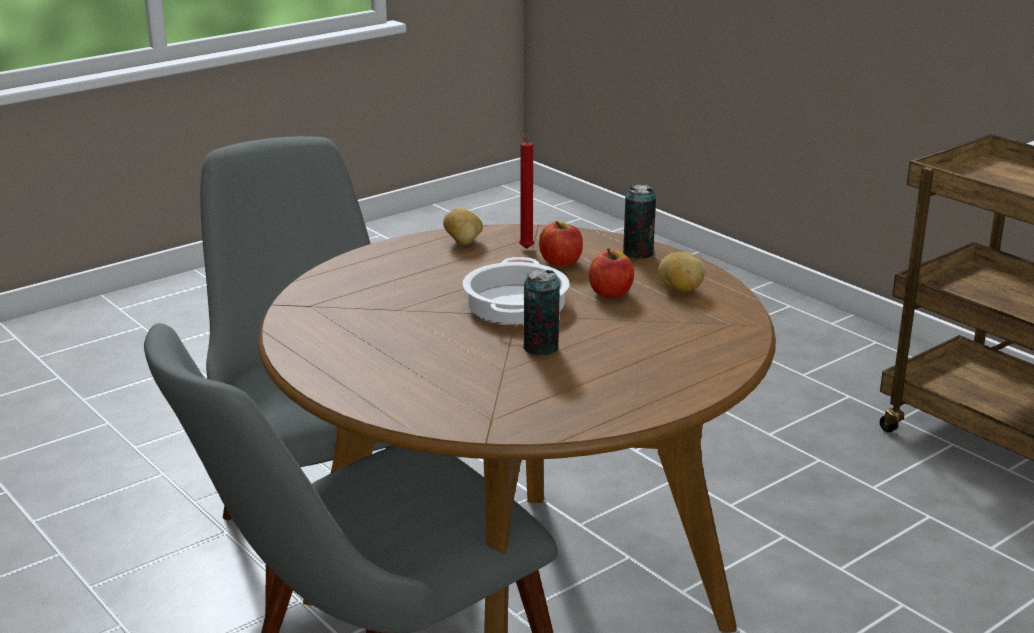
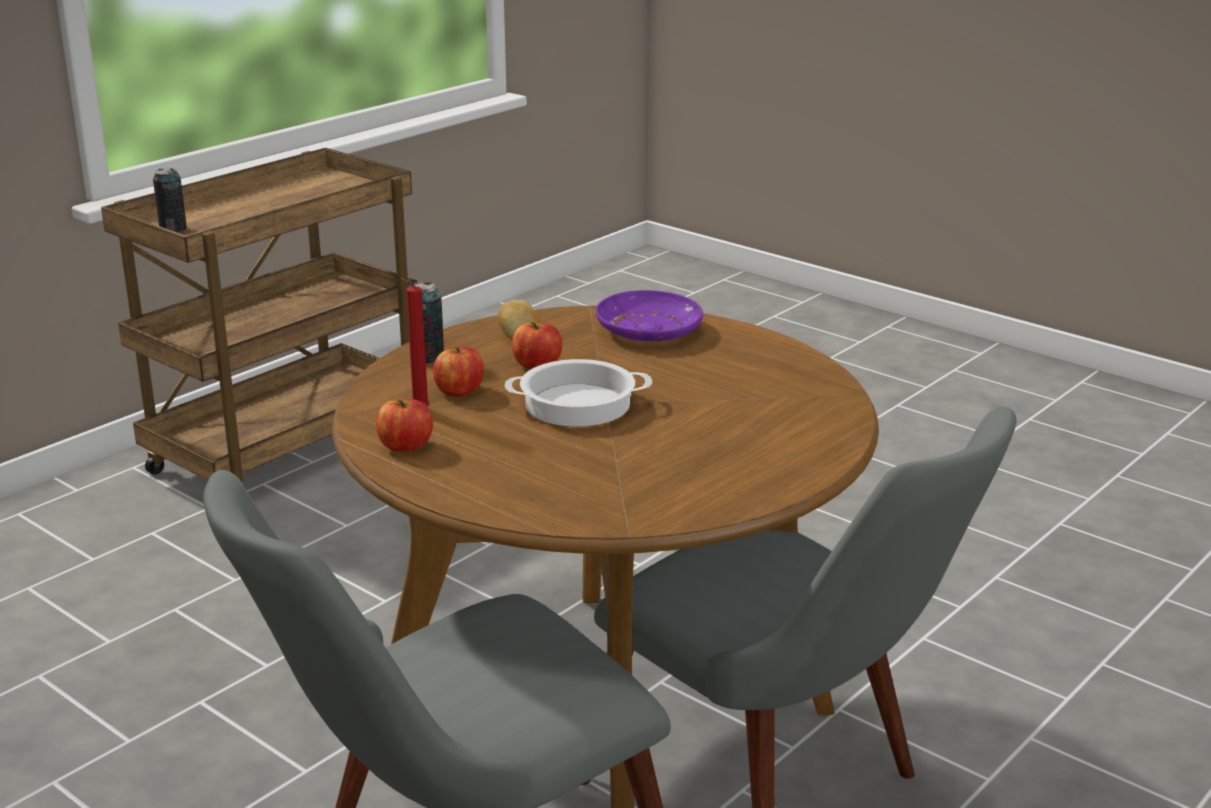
camera: 100 degrees left, 0 degrees up
potato [443,208,483,245] -> apple [376,399,433,452]
can [523,269,560,356] -> can moved to [153,168,187,232]
none -> purple plate [596,290,703,341]

